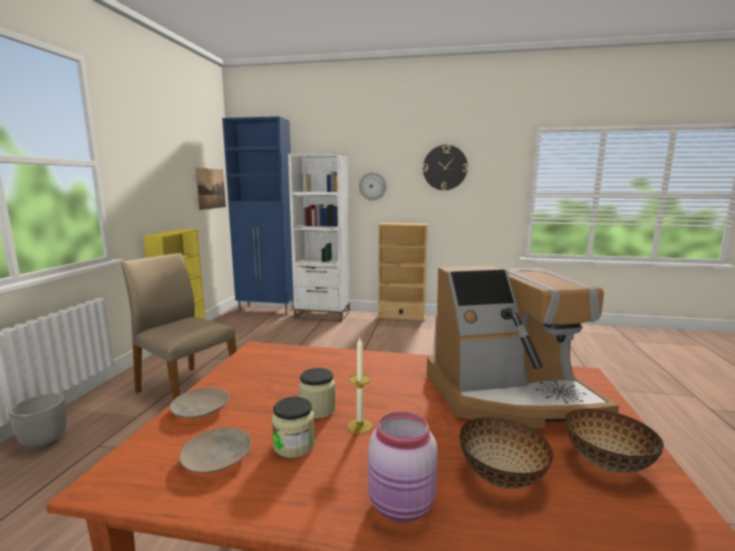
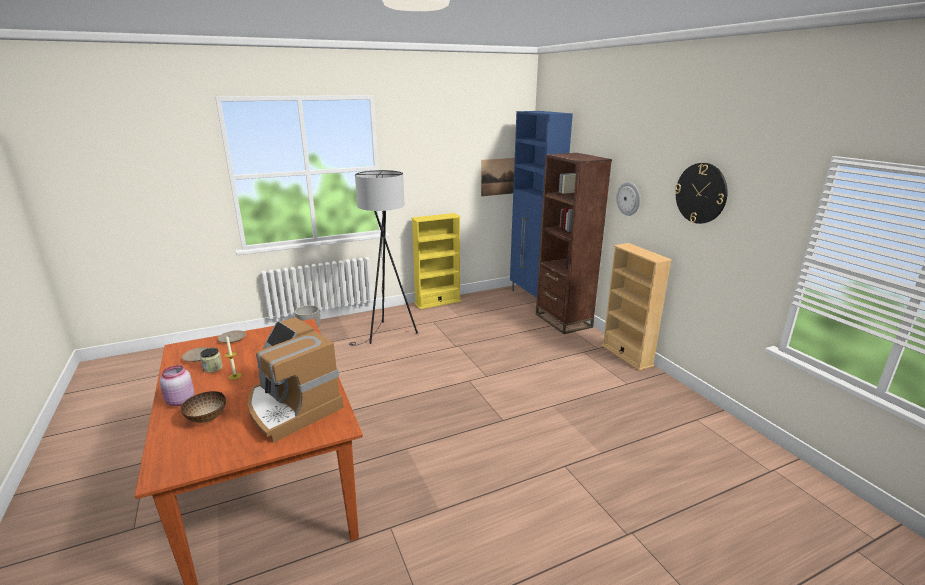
camera: 55 degrees right, 10 degrees up
beige chair [122,253,237,400] -> grey floor lamp [349,170,418,346]
white bookcase [288,153,350,322] -> brown bookcase [536,153,612,334]
jar [299,368,335,419] -> none
bowl [565,409,664,473] -> none

